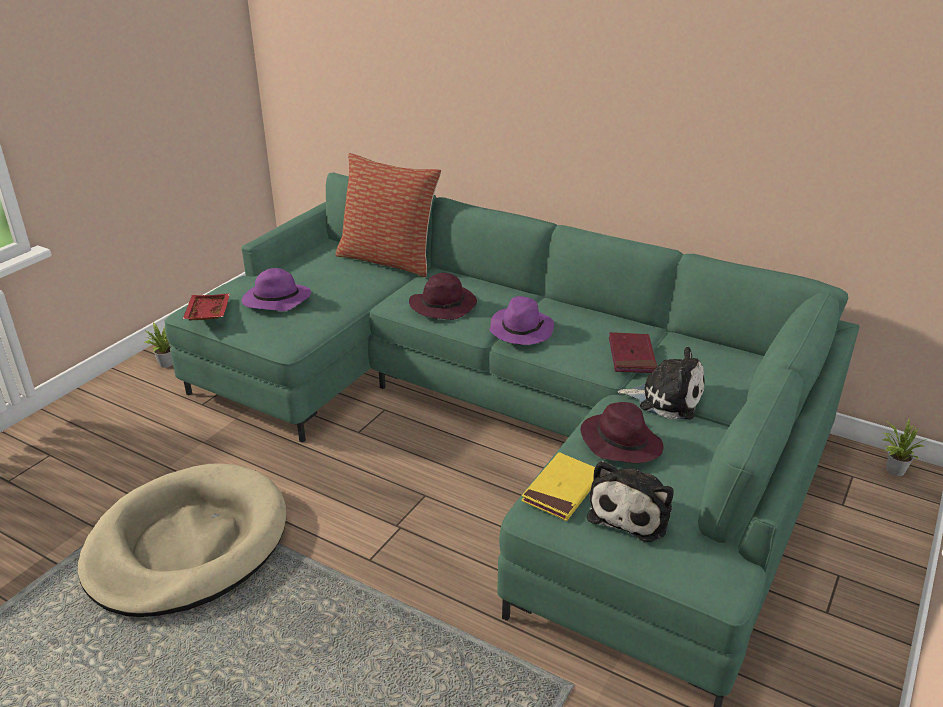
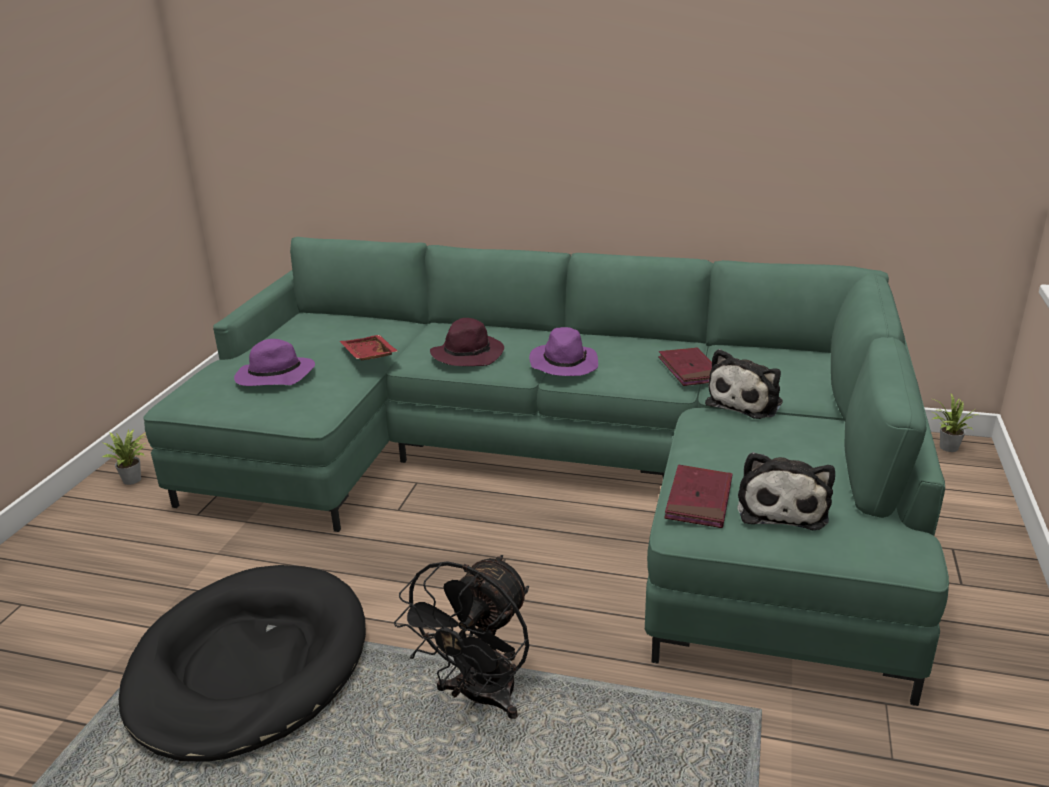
camera: 15 degrees left, 5 degrees down
beige dog bed [78,463,286,617] -> black dog bed [119,565,366,762]
red tray [183,294,230,321] -> red tray moved to [340,335,398,361]
pillow [336,153,441,277] -> none
yellow book [521,452,595,521] -> red book [664,465,732,528]
purple hat [581,402,663,463] -> none
plush toy [618,347,705,420] -> plush toy turned 120 degrees clockwise [705,349,783,419]
none -> black fan [394,555,529,719]

